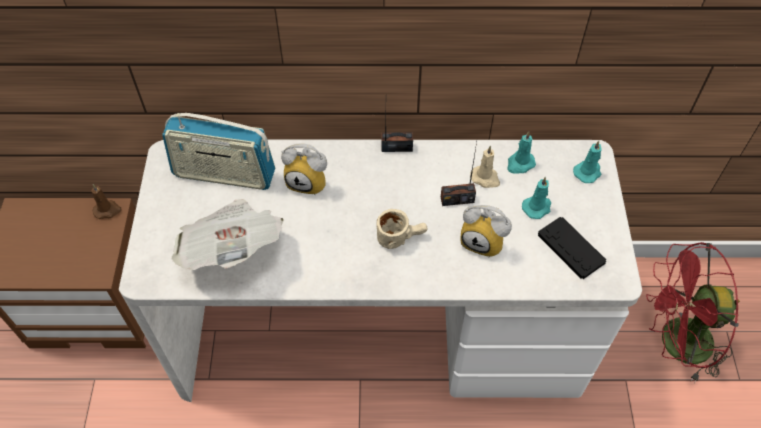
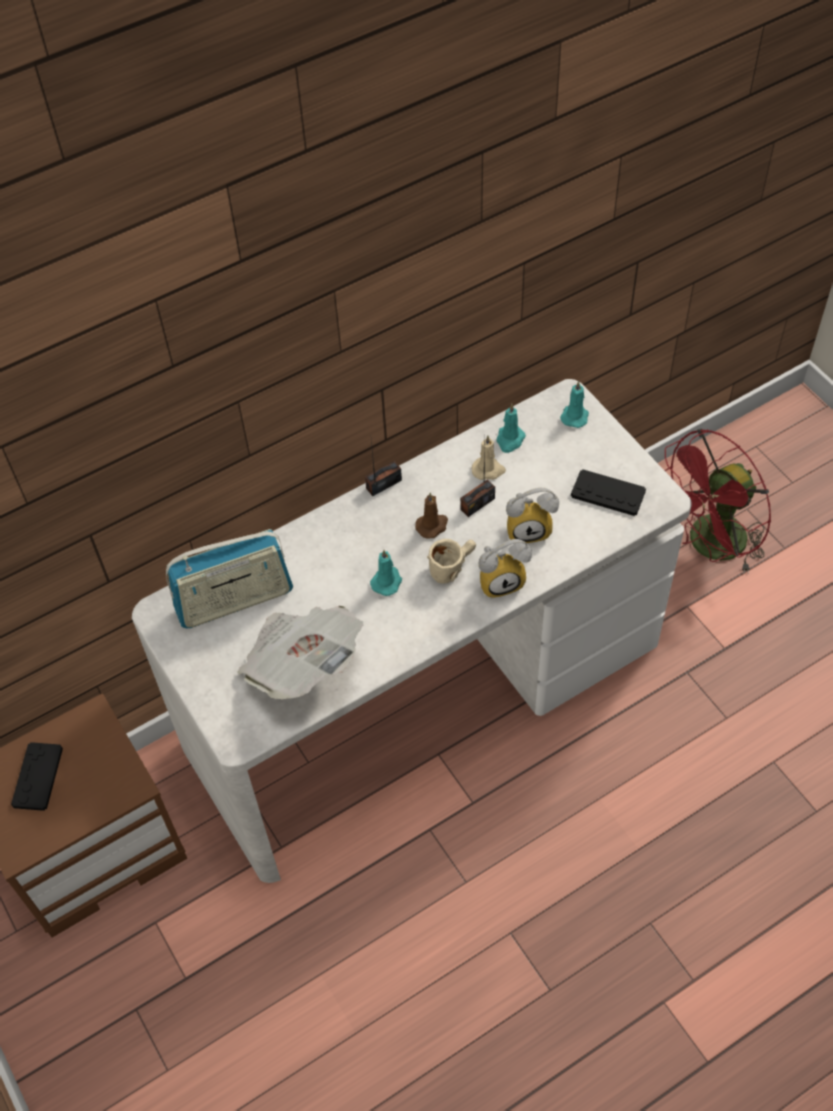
camera: 30 degrees left, 0 degrees up
brown candle [91,184,122,219] -> brown candle moved to [415,492,448,538]
alarm clock [281,143,327,195] -> alarm clock moved to [478,539,532,598]
turquoise candle [522,177,551,219] -> turquoise candle moved to [370,550,402,596]
none -> black game controller [11,742,63,811]

